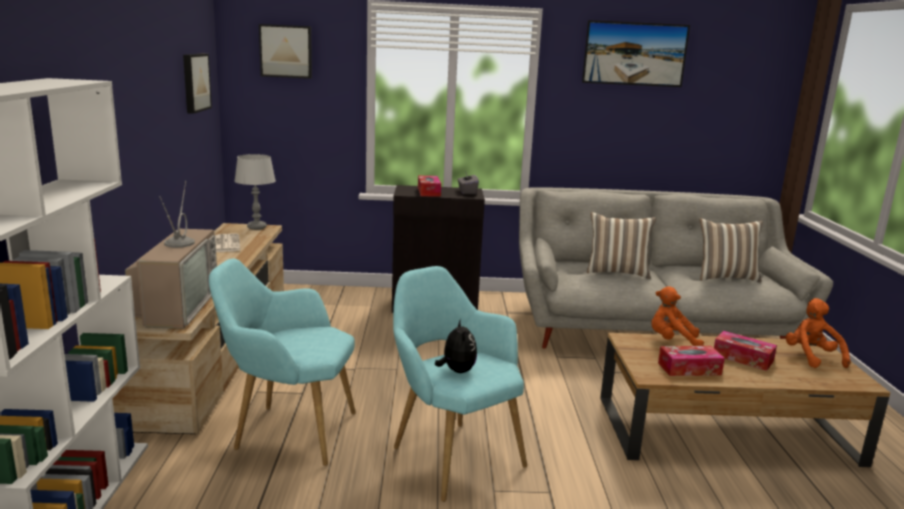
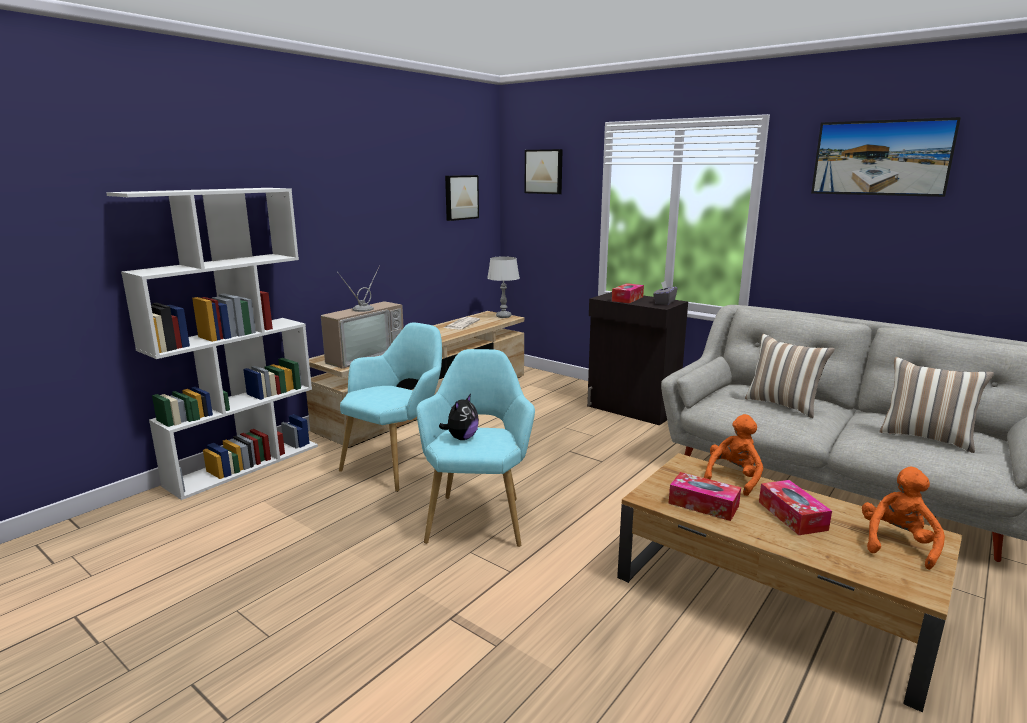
camera: 40 degrees right, 0 degrees up
turquoise armchair [209,259,356,466] -> turquoise armchair turned 75 degrees clockwise [339,322,442,492]
orange plush toy [651,286,704,346] -> orange plush toy turned 75 degrees clockwise [704,414,763,496]

